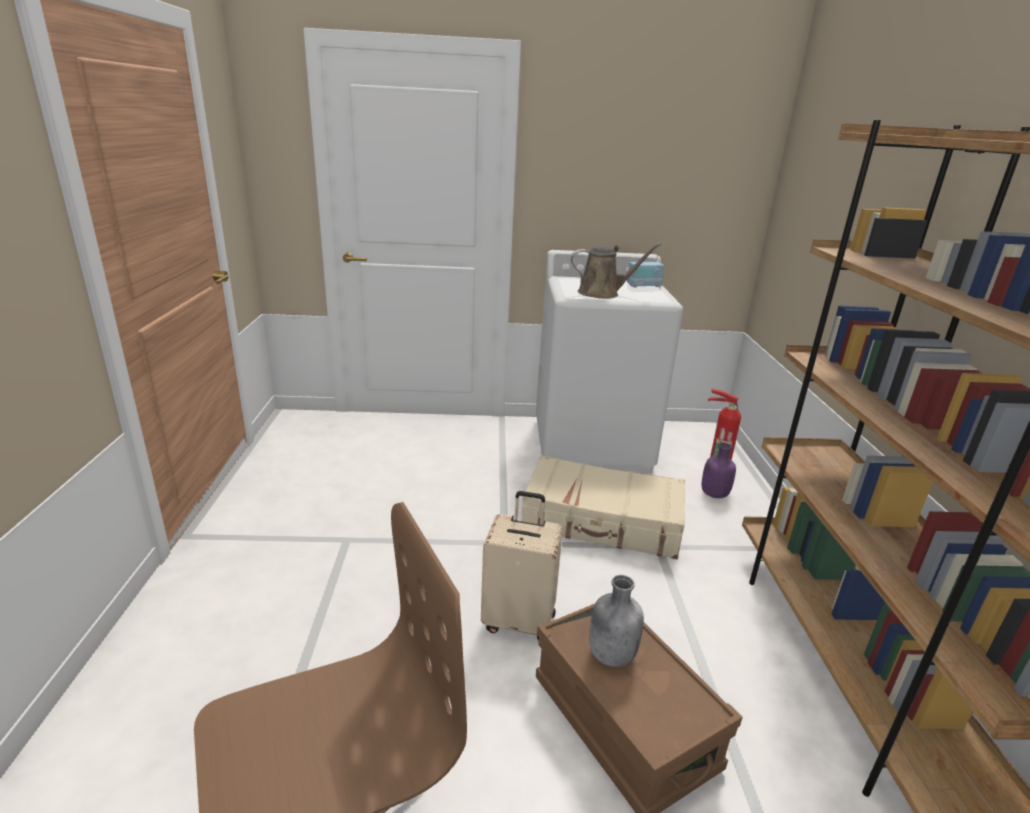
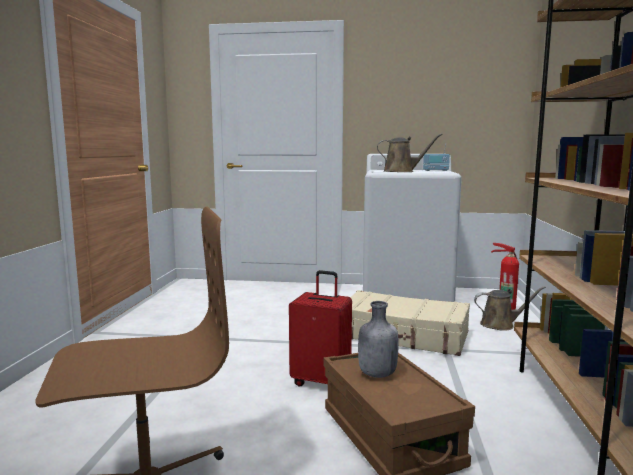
camera: 10 degrees right, 15 degrees down
beige suitcase [481,491,563,641] -> red suitcase [289,270,352,387]
purple bottle [702,443,736,498] -> brown watering can [474,286,546,331]

